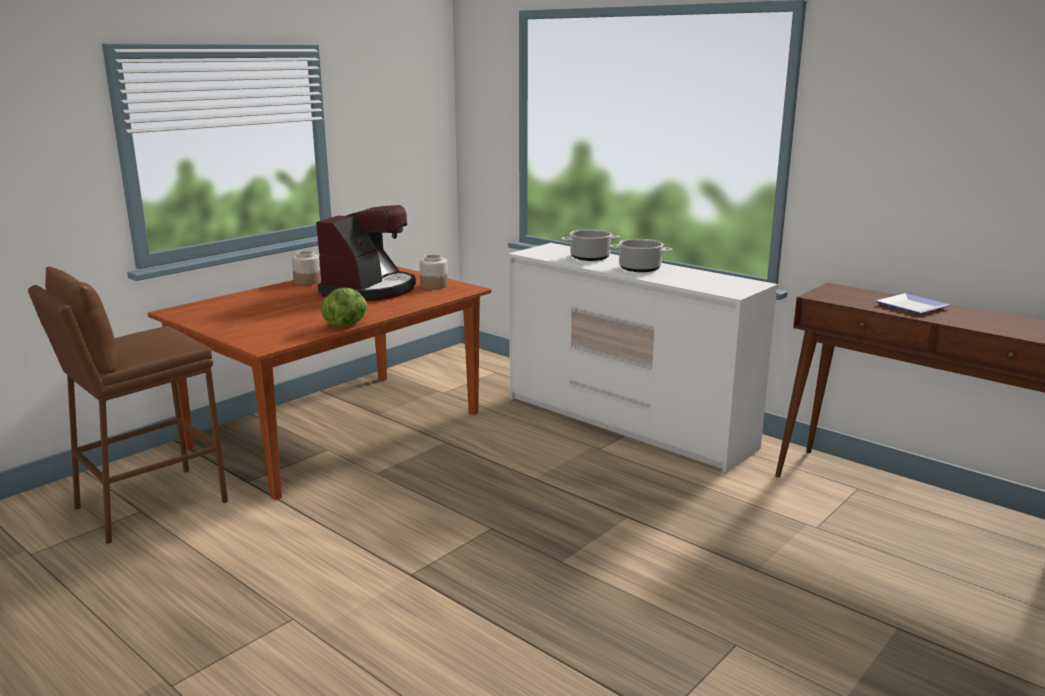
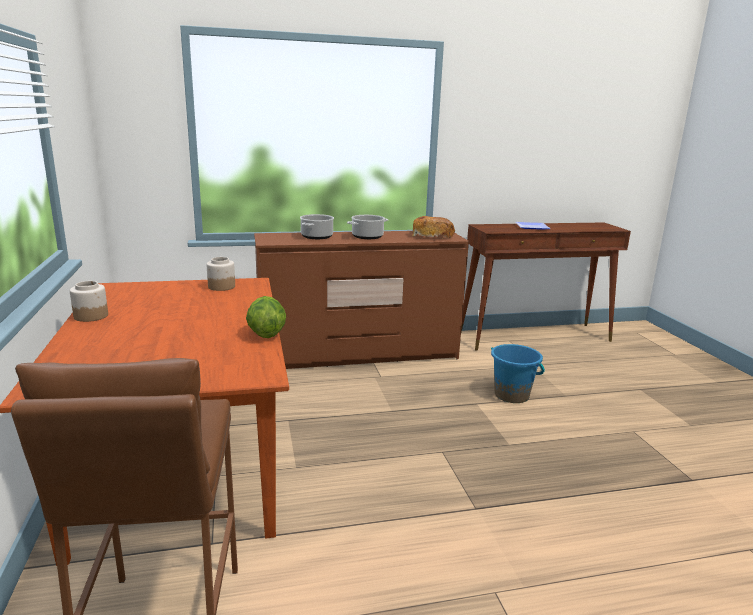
camera: 55 degrees left, 0 degrees up
coffee machine [316,205,416,301] -> none
white dresser [508,243,778,474] -> brown dresser [254,231,469,369]
none -> bread [412,216,455,238]
none -> blue bucket [491,344,545,403]

